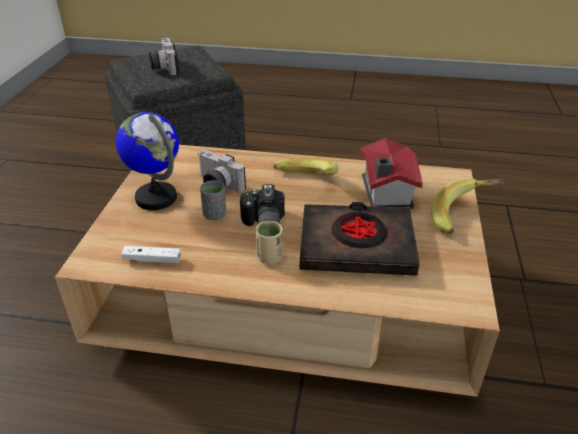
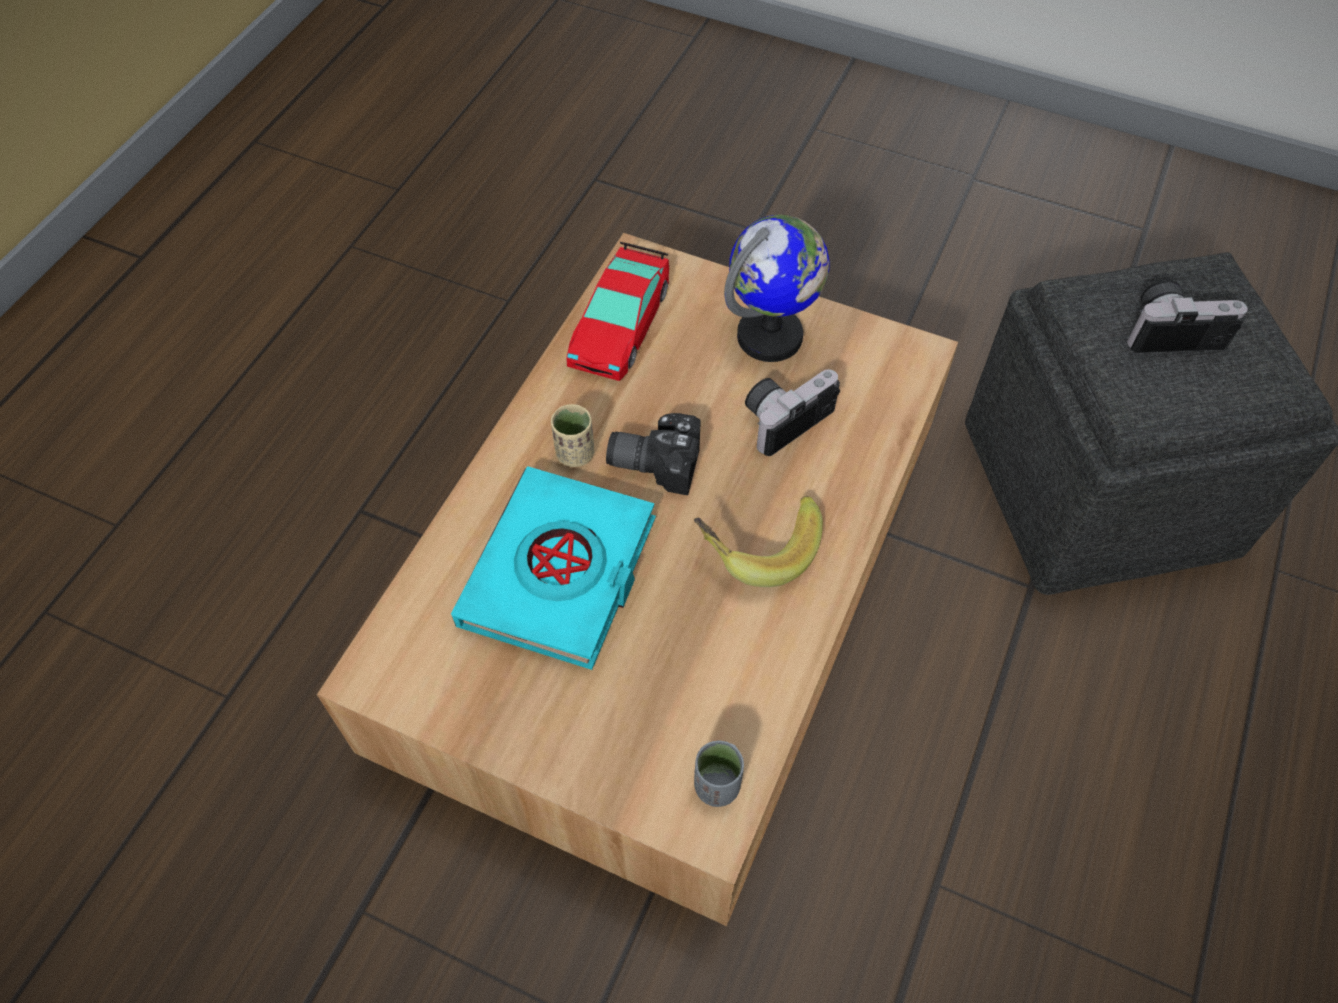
camera: 105 degrees right, 20 degrees up
white game controller [121,246,181,264] -> toy car [566,242,669,381]
grey cup [200,180,226,220] -> grey cup moved to [694,740,744,807]
black book [300,202,420,276] -> turquoise book [451,466,656,670]
toy house [360,138,423,209] -> none
banana [431,178,504,234] -> none

